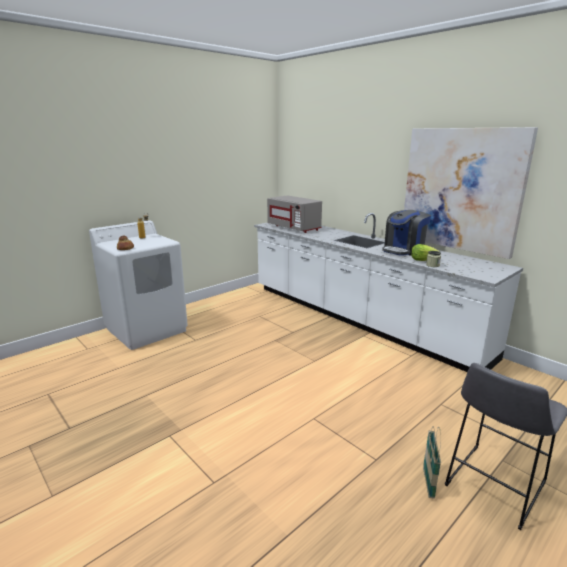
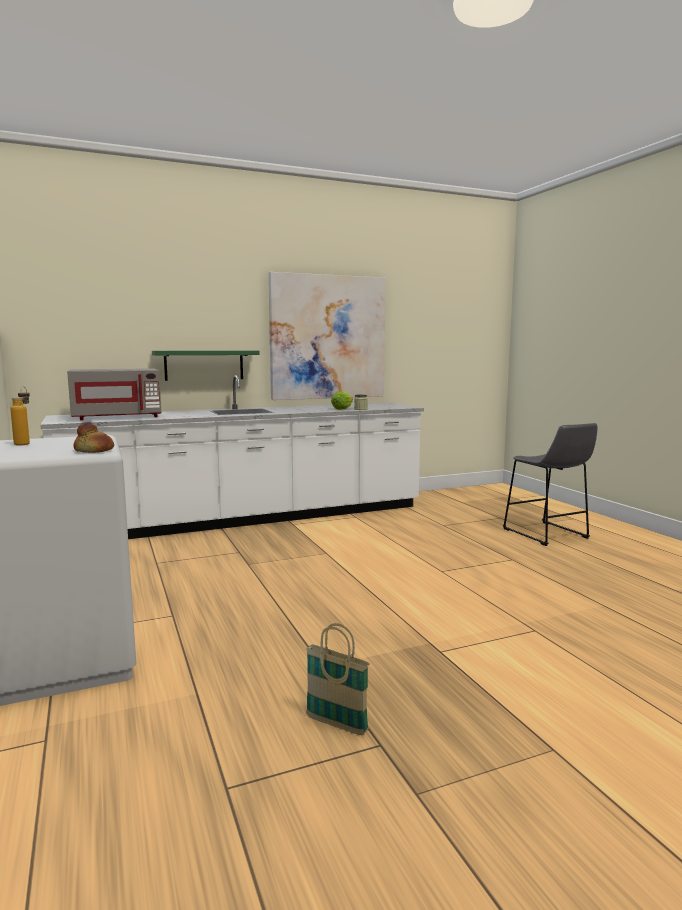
camera: 70 degrees left, 10 degrees down
coffee machine [382,210,431,256] -> none
basket [423,426,441,499] -> basket moved to [306,623,369,735]
none -> green shelf [152,351,260,381]

